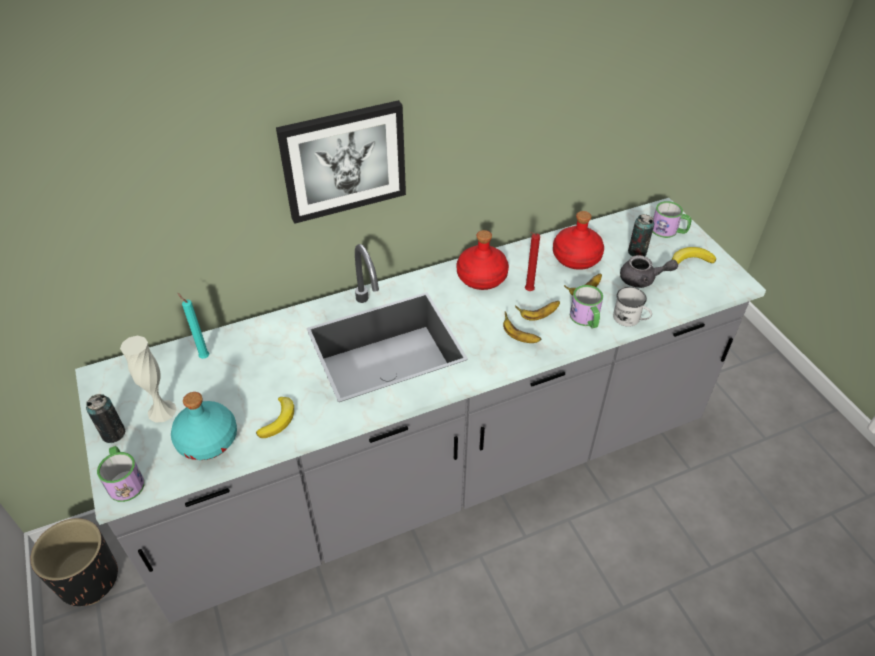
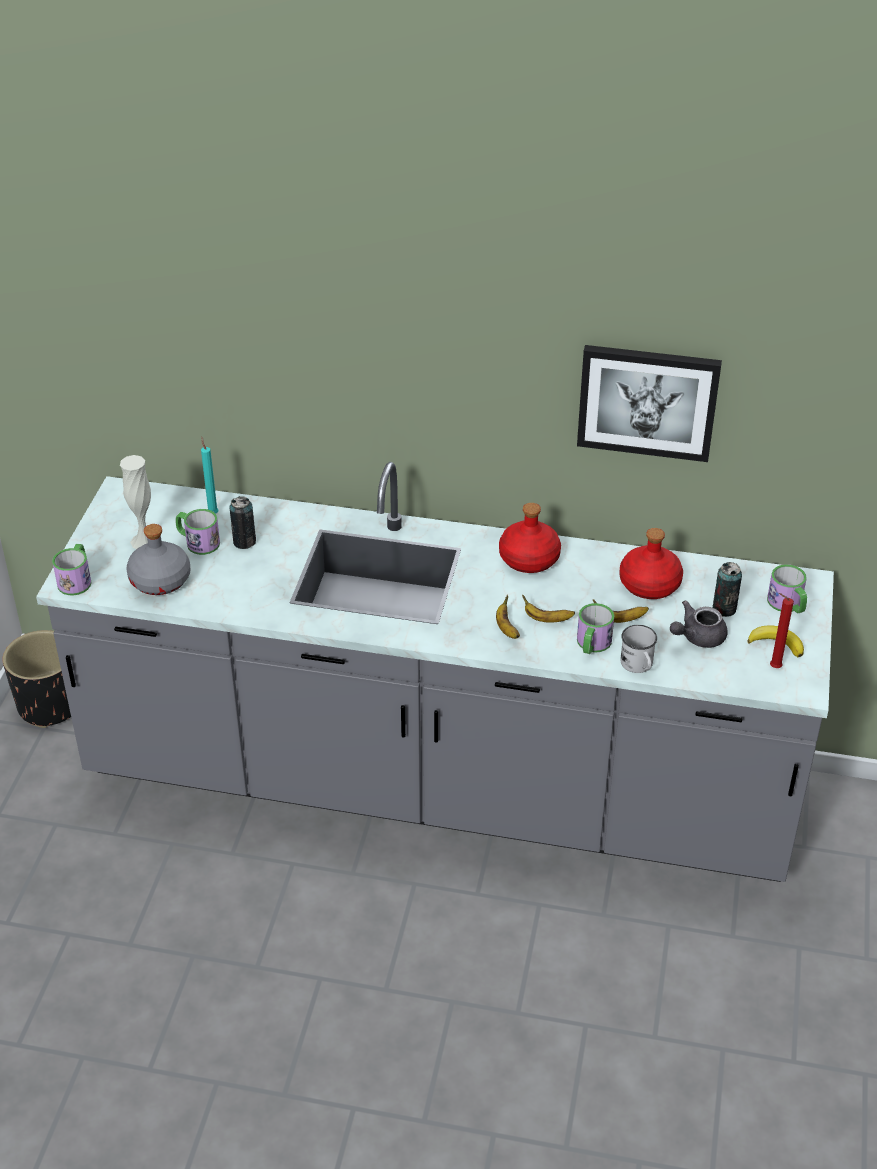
camera: 35 degrees right, 5 degrees down
can [86,394,125,443] -> can moved to [229,496,256,549]
turquoise bottle [171,392,237,460] -> grey bottle [126,524,190,595]
banana [256,397,294,438] -> none
picture [276,100,406,224] -> picture moved to [577,345,722,462]
red candle [525,232,540,291] -> red candle moved to [770,593,794,668]
grey teapot [620,255,678,288] -> grey teapot turned 105 degrees clockwise [670,600,728,648]
none -> mug [176,509,220,555]

